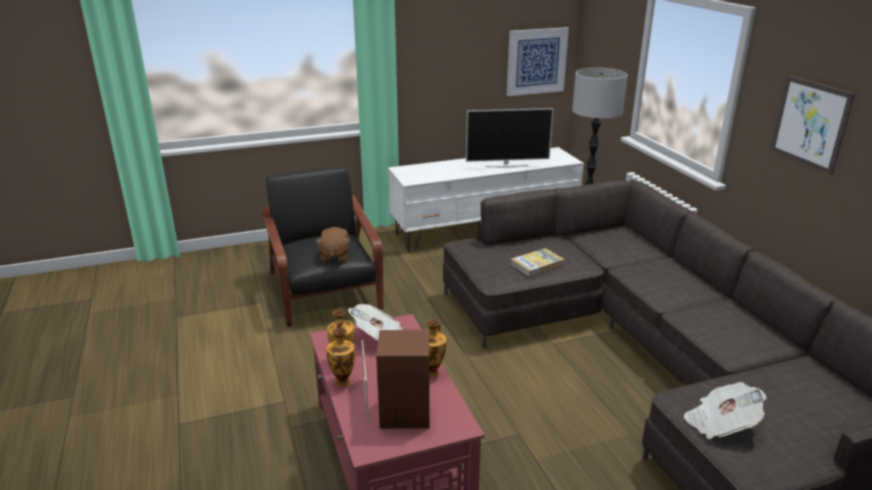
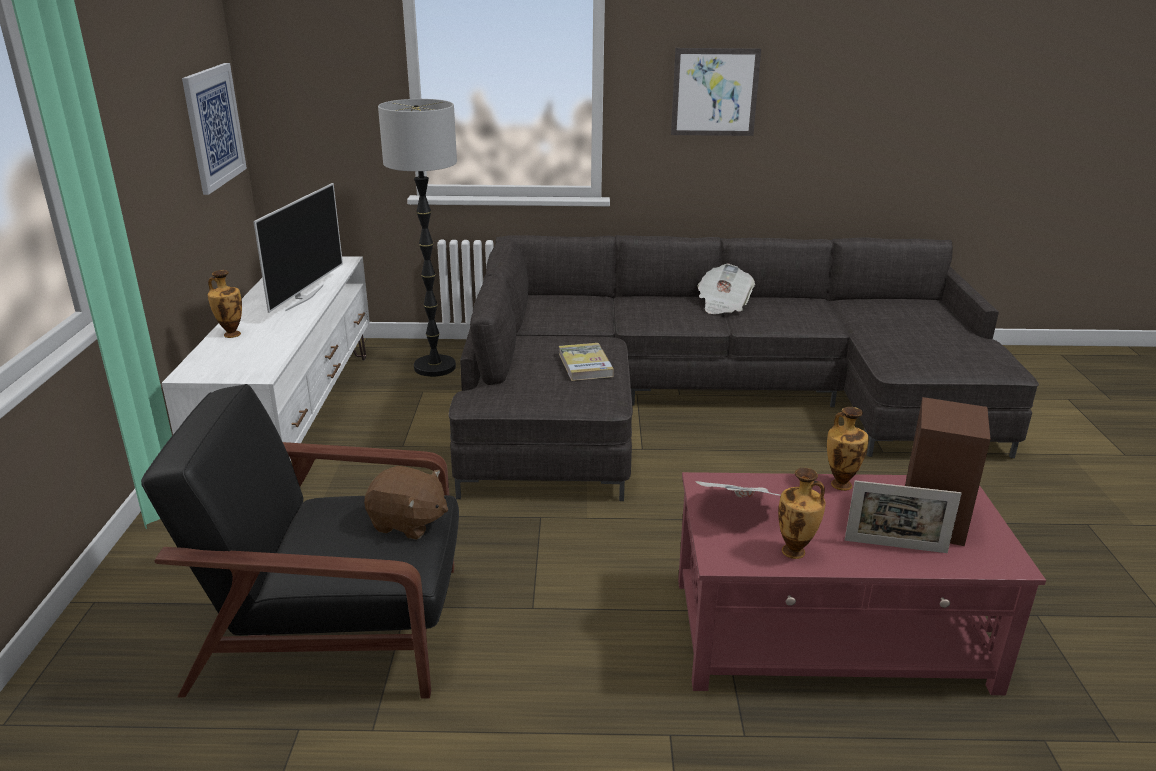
camera: 70 degrees left, 0 degrees up
vase [326,328,355,387] -> vase moved to [208,270,242,338]
newspaper [684,382,767,439] -> newspaper moved to [697,264,755,314]

